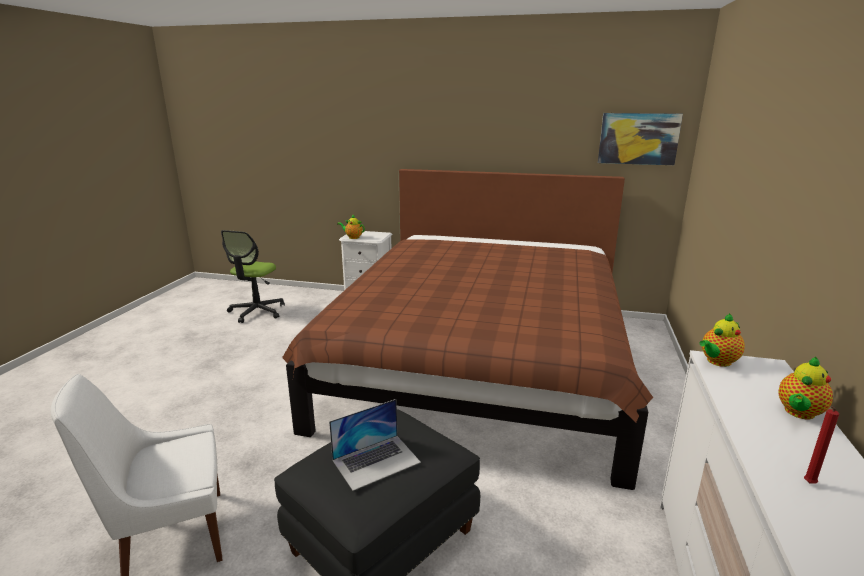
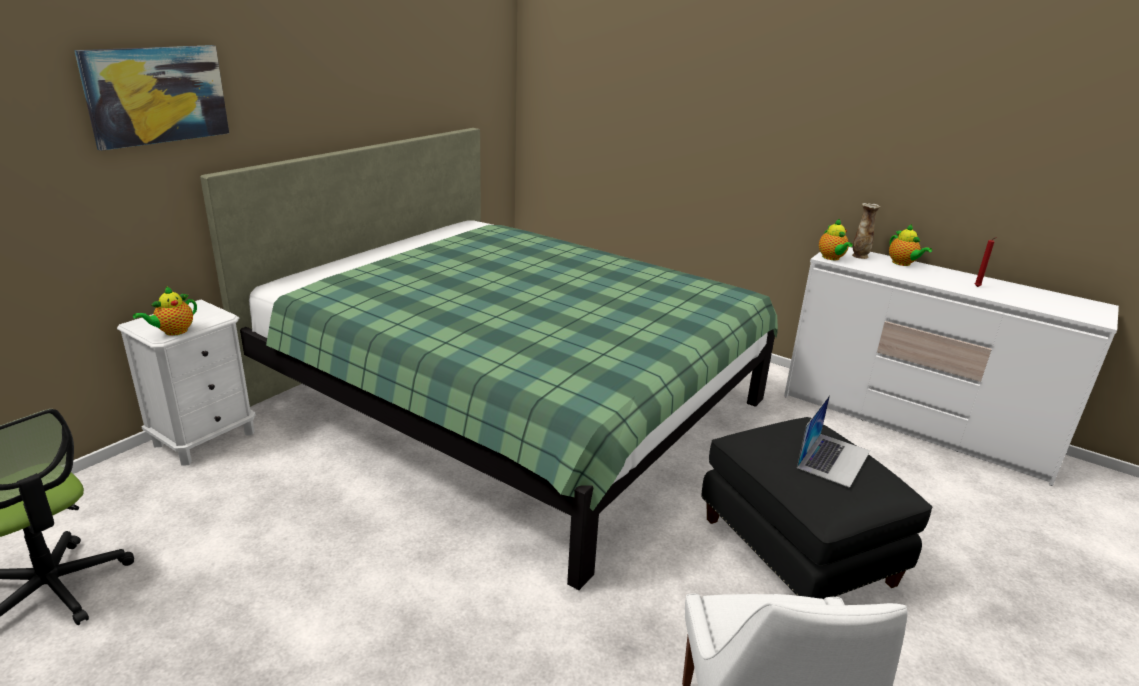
camera: 70 degrees left, 5 degrees up
brown bed [282,169,653,490] -> green bed [200,128,778,590]
laptop [329,399,421,491] -> laptop turned 45 degrees clockwise [797,395,870,488]
picture [598,113,683,165] -> picture moved to [74,45,229,151]
none -> vase [852,203,880,259]

